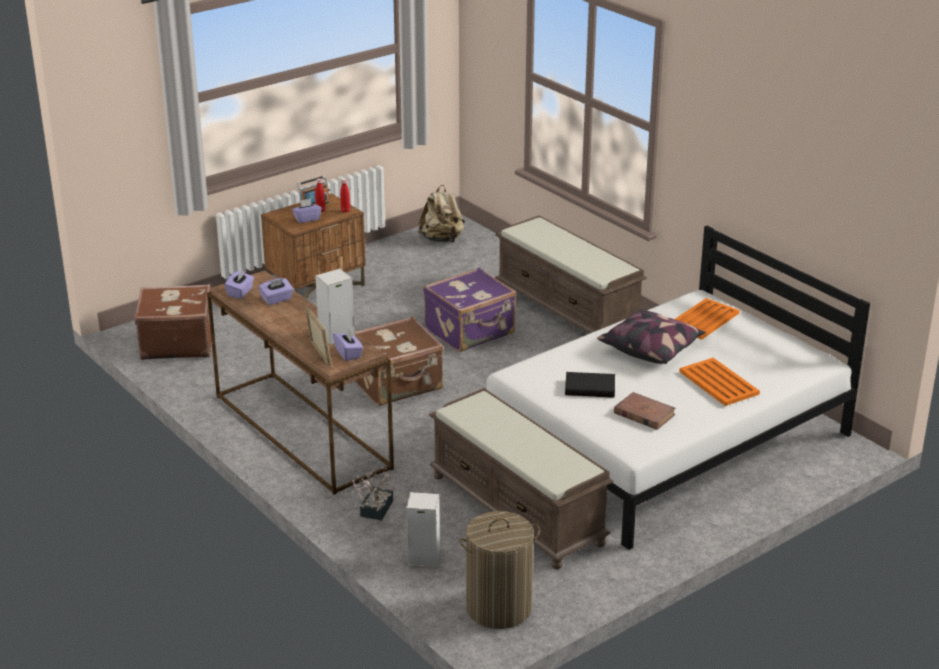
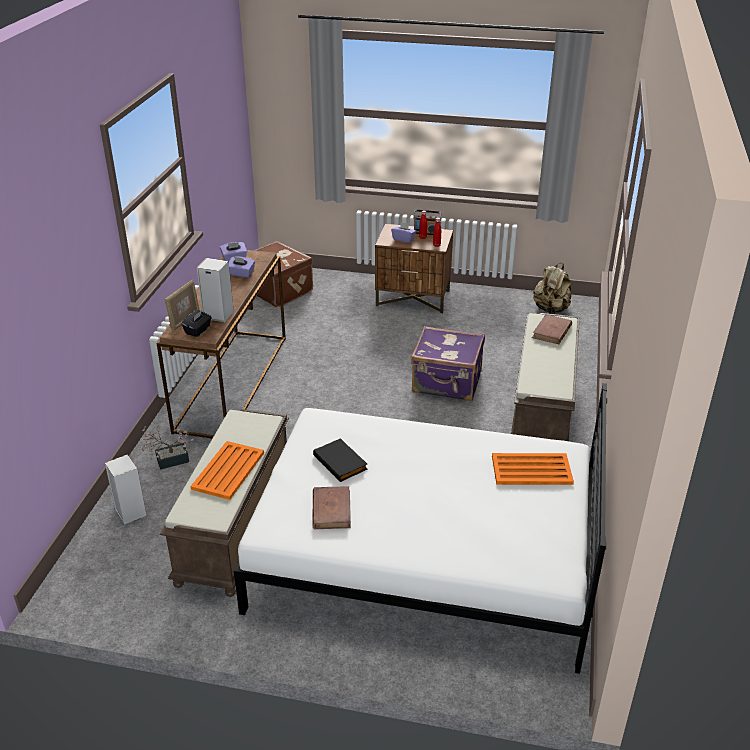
camera: 50 degrees right, 5 degrees up
purple tissue box [333,329,363,361] -> black tissue box [182,310,212,337]
brown suitcase [355,316,443,406] -> none
laundry basket [459,511,540,629] -> none
pillow [597,309,706,364] -> none
orange tray [679,358,760,406] -> orange tray moved to [190,441,264,500]
none -> brown book [532,314,572,344]

